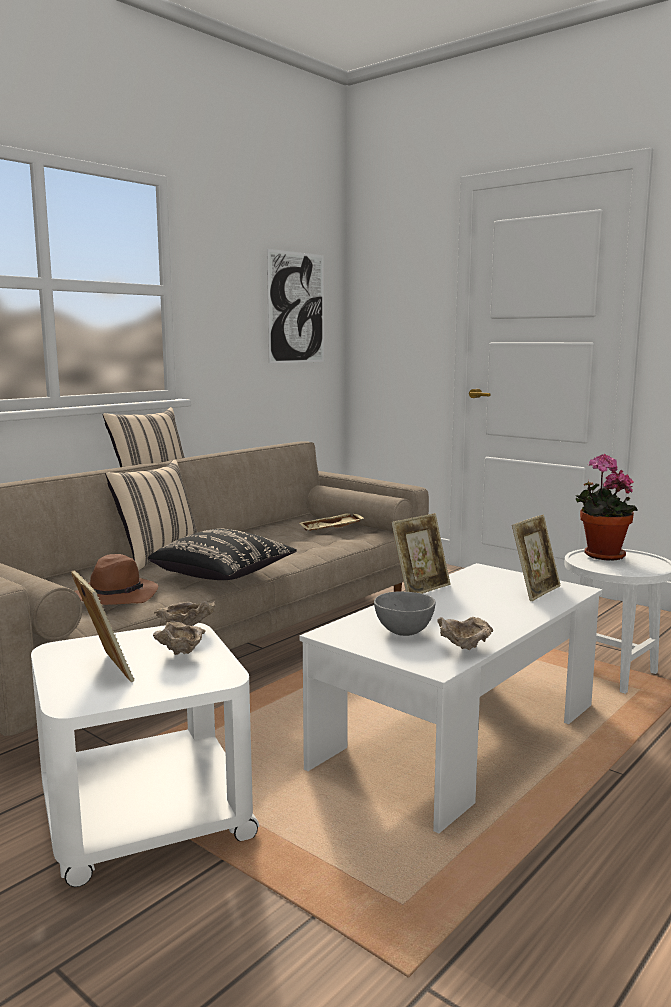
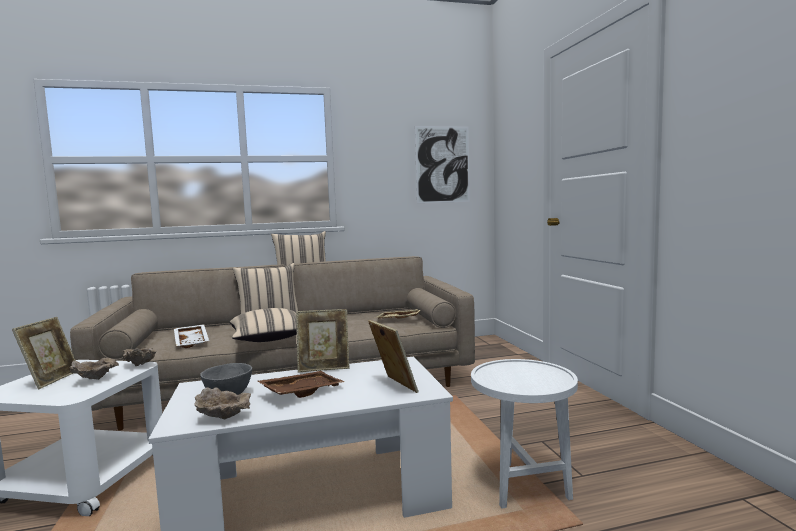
camera: 35 degrees right, 5 degrees down
brown hat [75,554,158,605] -> white tray [174,324,209,348]
black pillow [148,528,297,580] -> beige pillow [230,308,297,342]
picture frame [512,514,561,601] -> picture frame turned 105 degrees counterclockwise [368,320,418,393]
potted plant [576,454,638,560] -> none
none -> brown tray [258,371,345,398]

